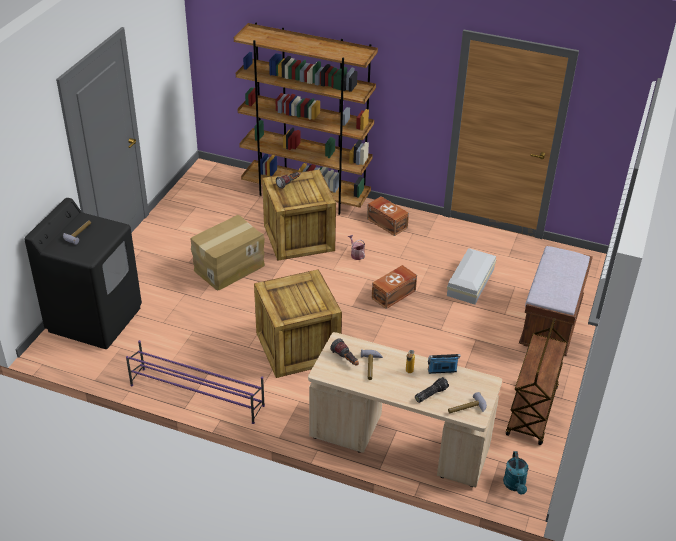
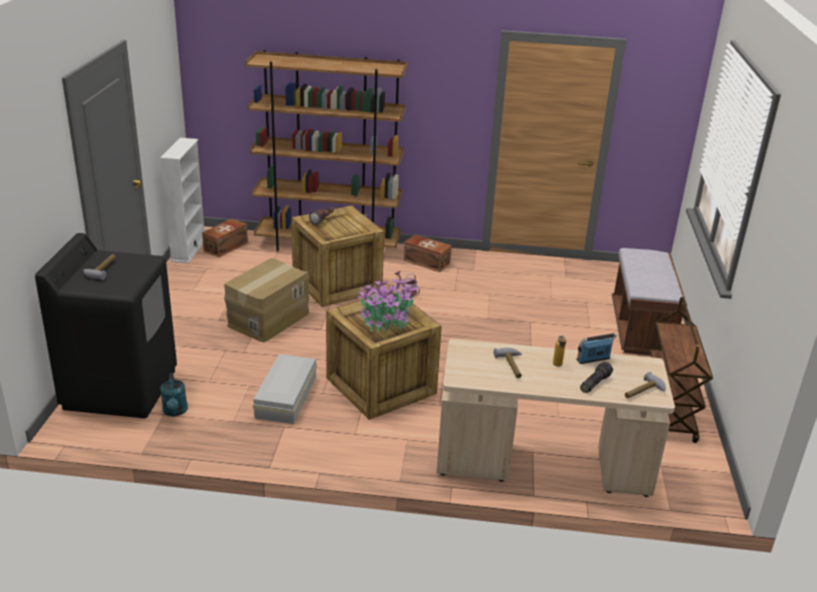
camera: 15 degrees left, 10 degrees down
purple shoe rack [126,340,265,424] -> none
flashlight [330,338,359,366] -> none
brown storage box [372,265,417,309] -> brown storage box moved to [202,218,248,257]
white storage box [447,248,496,305] -> white storage box moved to [253,354,317,424]
turquoise watering can [503,451,529,495] -> turquoise watering can moved to [160,373,188,416]
none -> white bookcase [160,138,204,263]
none -> potted plant [357,277,418,333]

